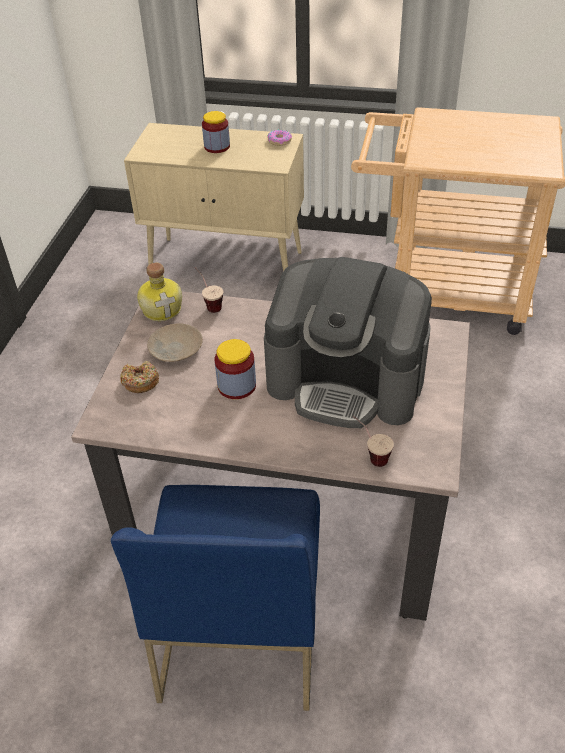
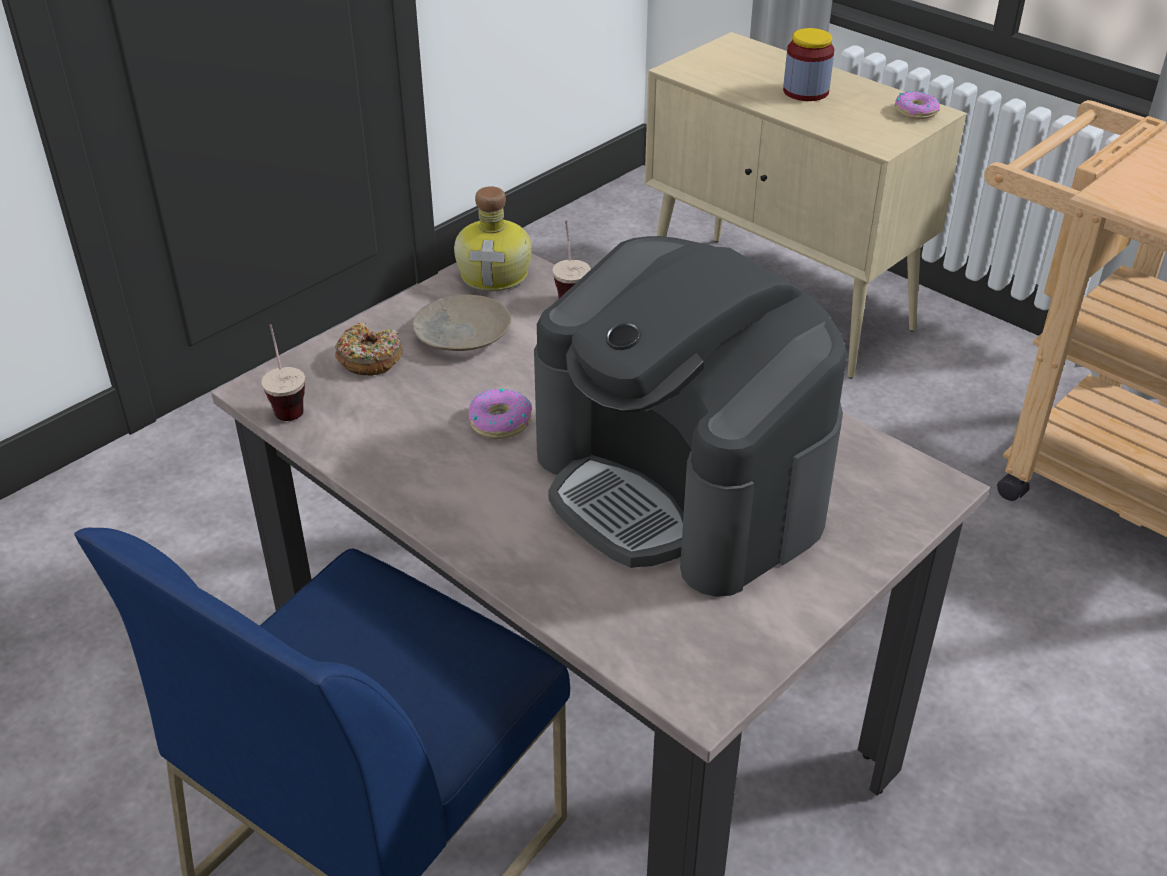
camera: 30 degrees right, 5 degrees down
jar [214,339,256,399] -> donut [469,389,532,439]
cup [352,416,394,467] -> cup moved to [262,324,305,421]

